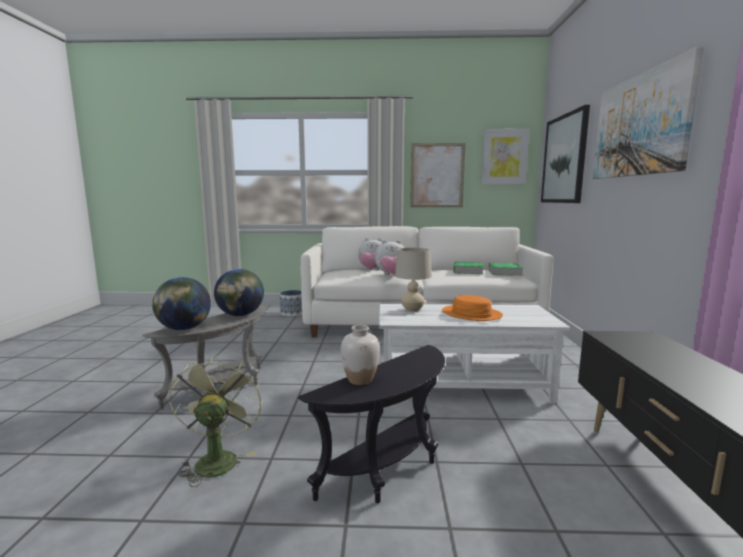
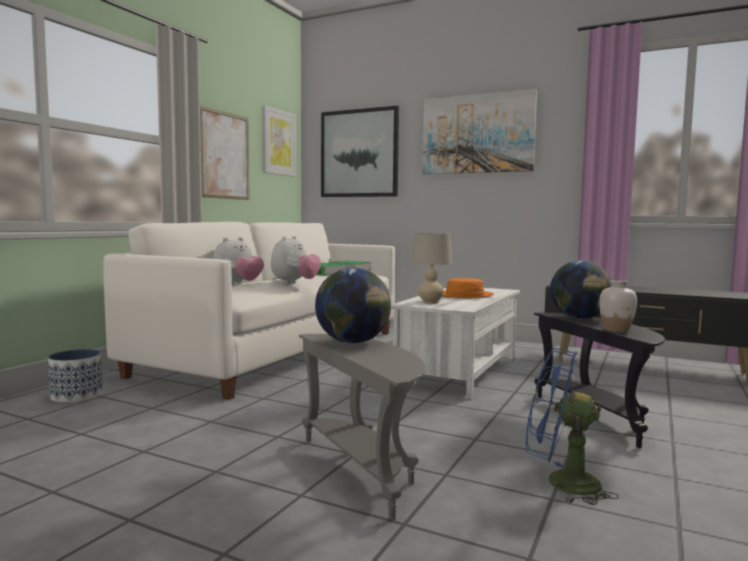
camera: 65 degrees left, 5 degrees down
globe [152,277,211,330] -> globe moved to [550,260,612,319]
green fan [169,355,262,487] -> blue fan [526,348,619,505]

